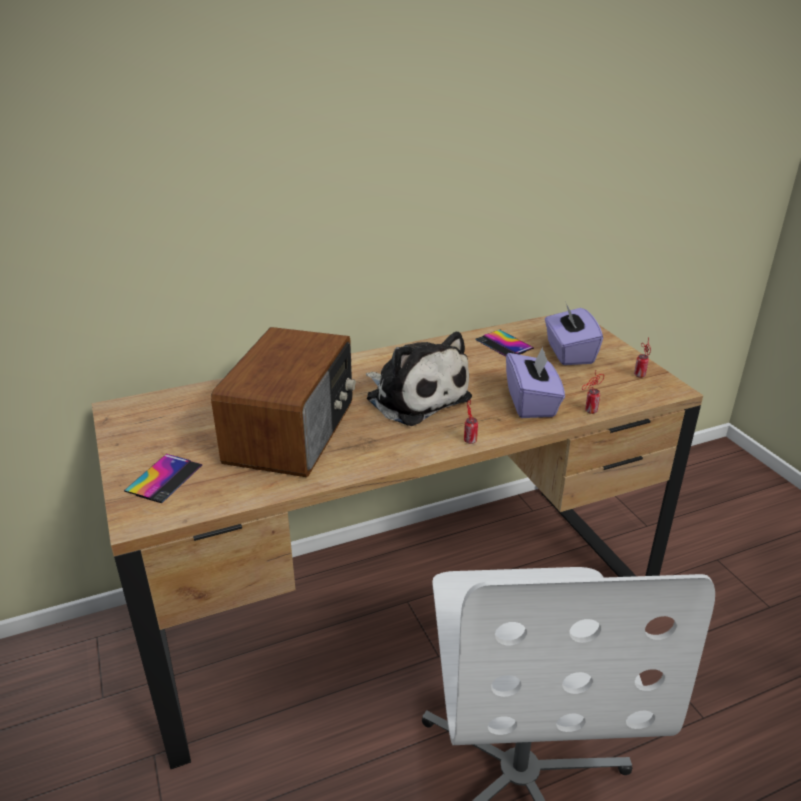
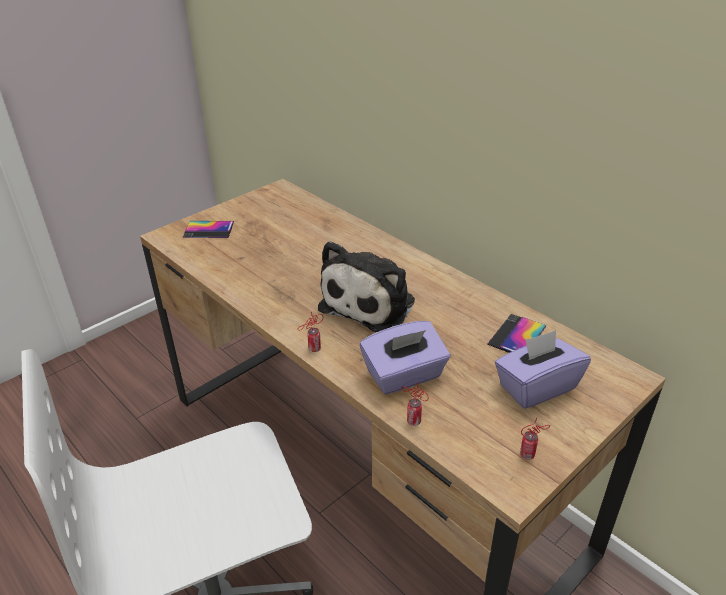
camera: 70 degrees right, 5 degrees up
radio [211,327,356,477] -> none

